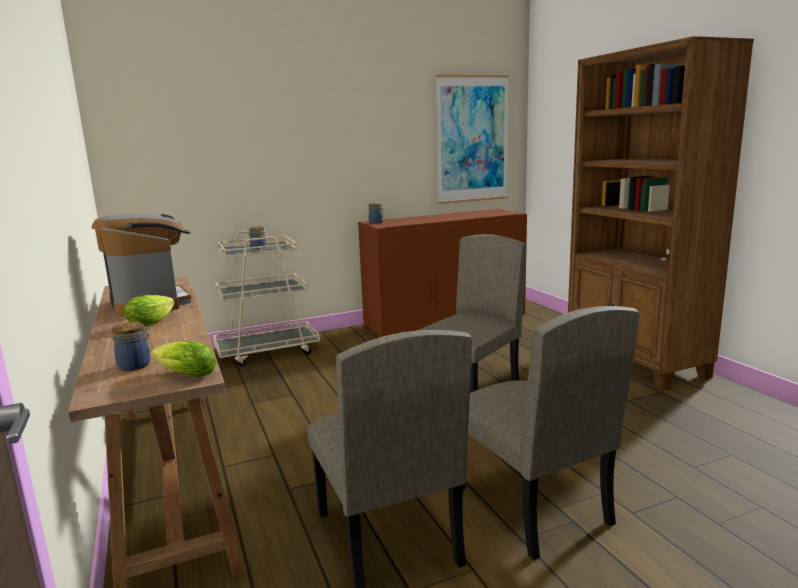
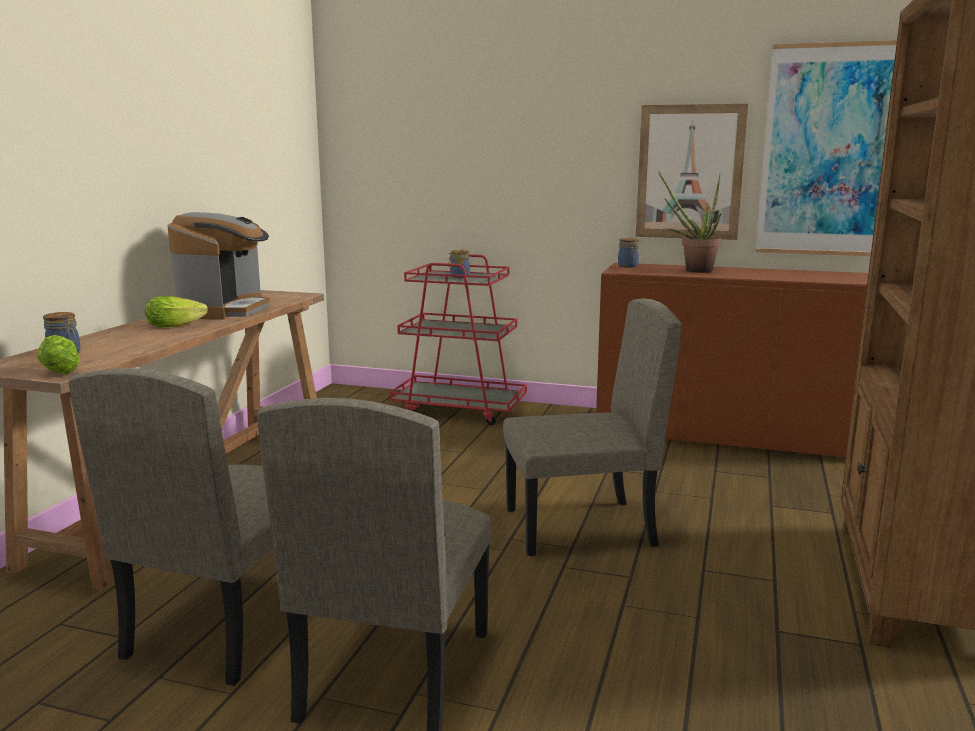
camera: 40 degrees right, 0 degrees up
beige cart [213,230,320,366] -> red cart [389,254,527,425]
none -> picture [636,104,748,240]
none -> potted plant [658,170,722,273]

